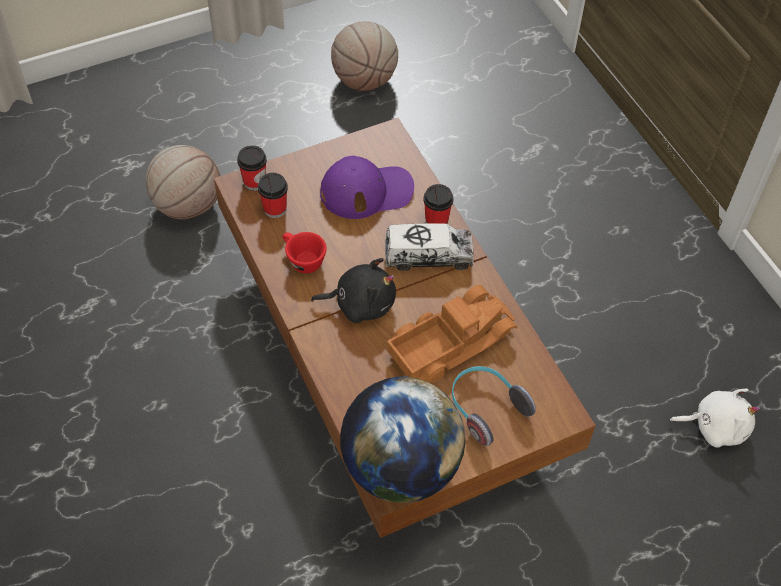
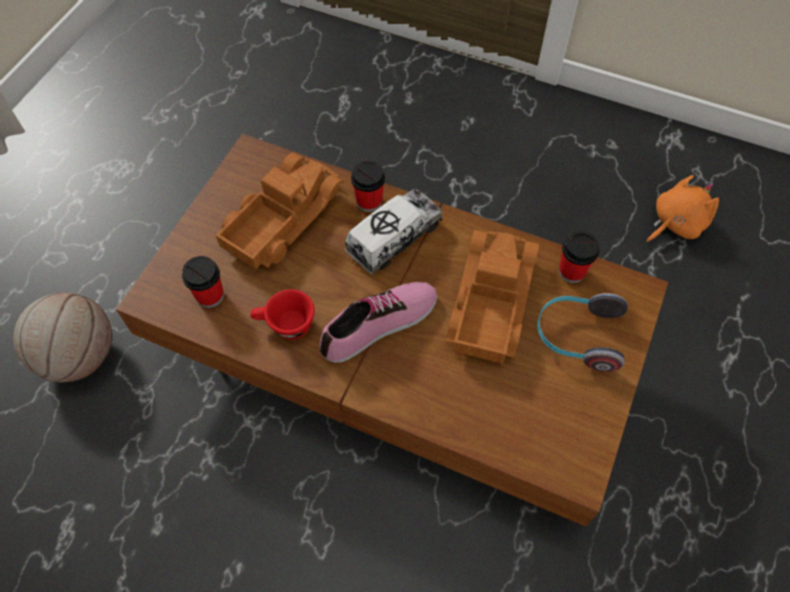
camera: 40 degrees left, 5 degrees up
cup [237,145,267,191] -> cup moved to [559,231,599,283]
black plush toy [311,258,396,323] -> shoe [319,282,437,363]
purple cap [320,156,414,219] -> toy truck [216,153,344,269]
basketball [331,21,398,91] -> none
globe [340,377,465,503] -> none
white plush toy [670,389,760,448] -> orange plush toy [646,175,719,243]

